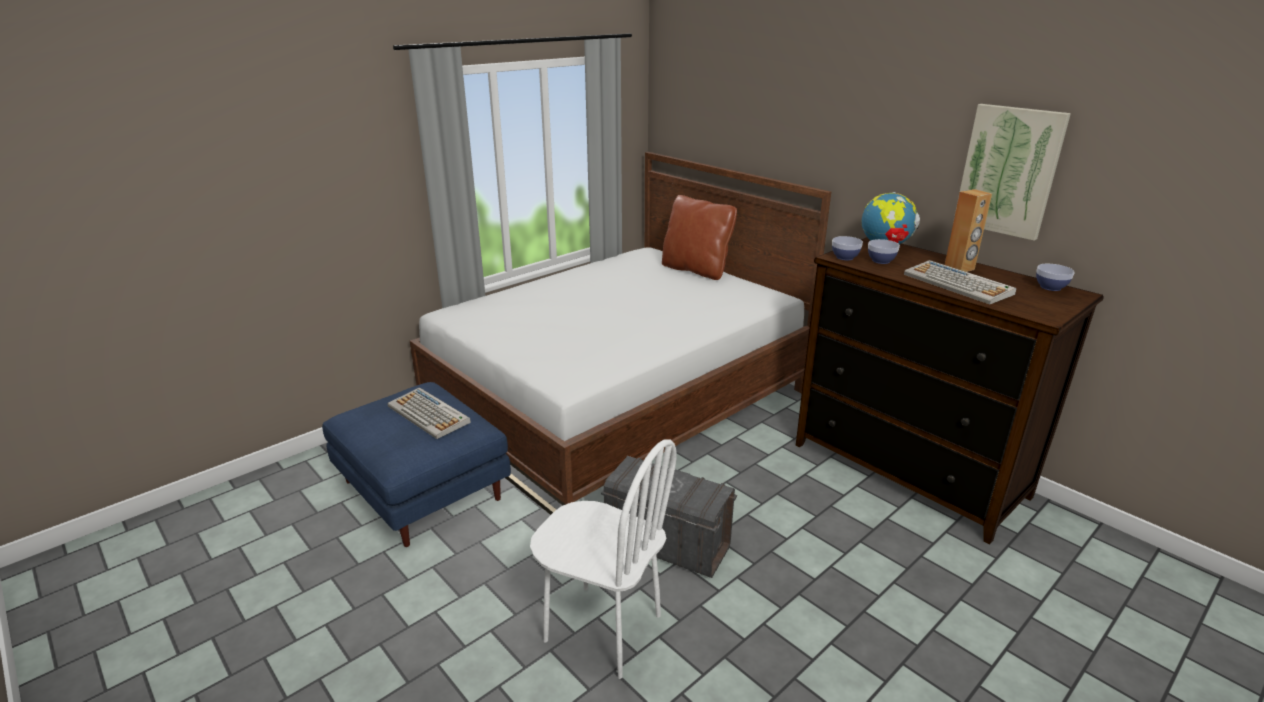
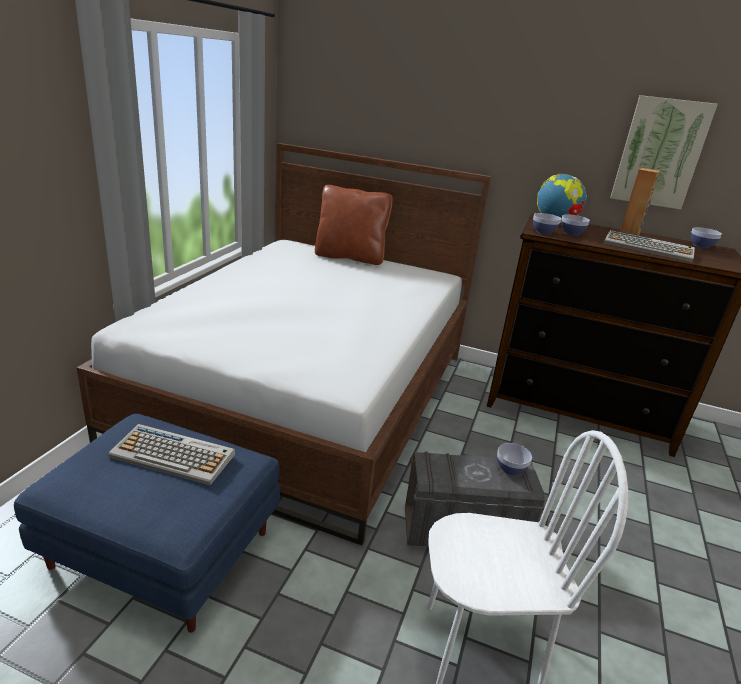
camera: 30 degrees left, 0 degrees up
none -> bowl [497,443,532,476]

